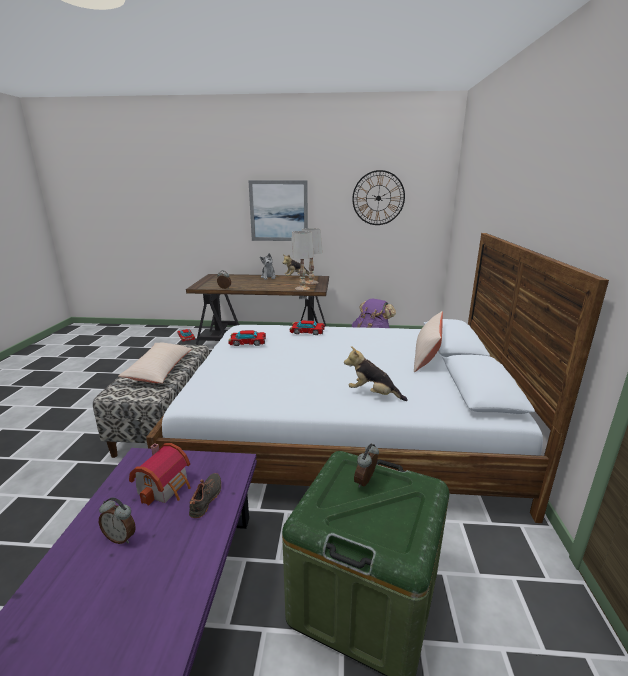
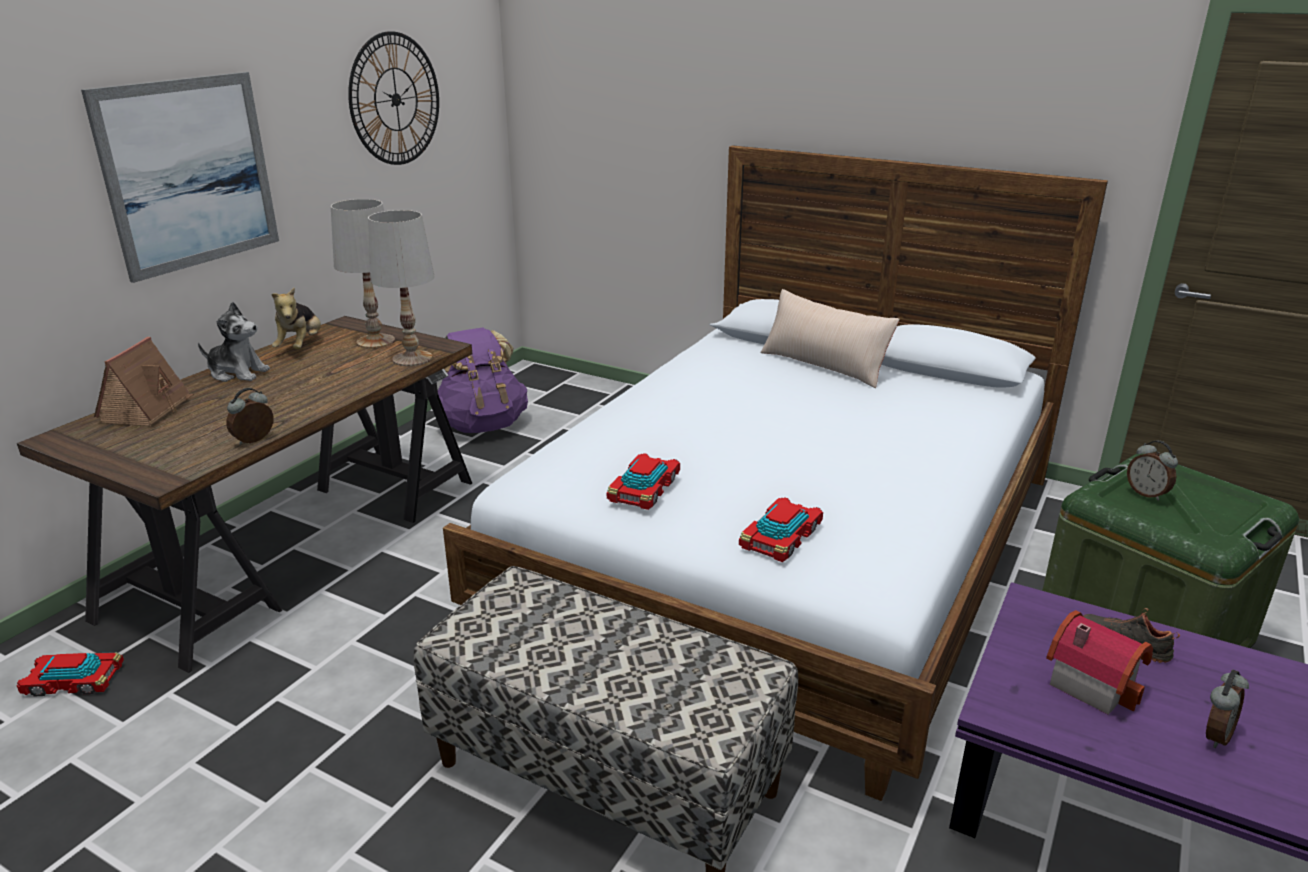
camera: 65 degrees left, 5 degrees up
beige pillow [118,343,192,383] -> none
toy car [290,320,325,335] -> toy car moved to [739,497,823,562]
plush toy [344,346,408,401] -> none
none -> toy house [94,337,194,426]

